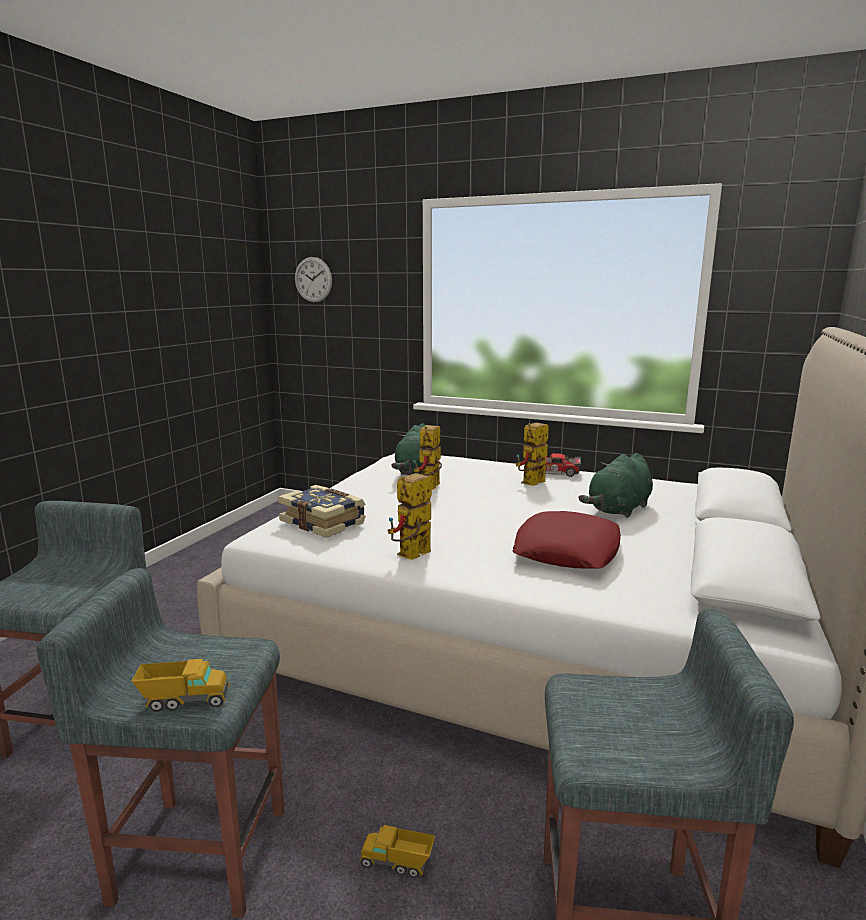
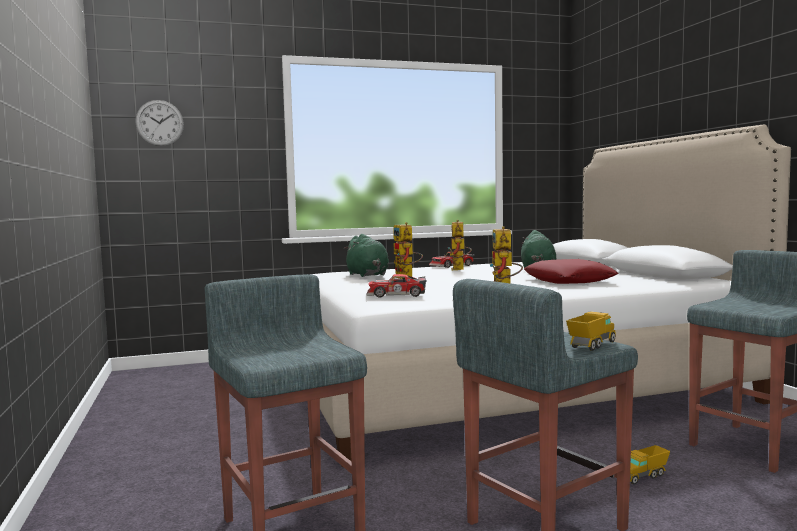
camera: 40 degrees left, 10 degrees down
book [278,485,366,538] -> toy car [366,274,427,298]

